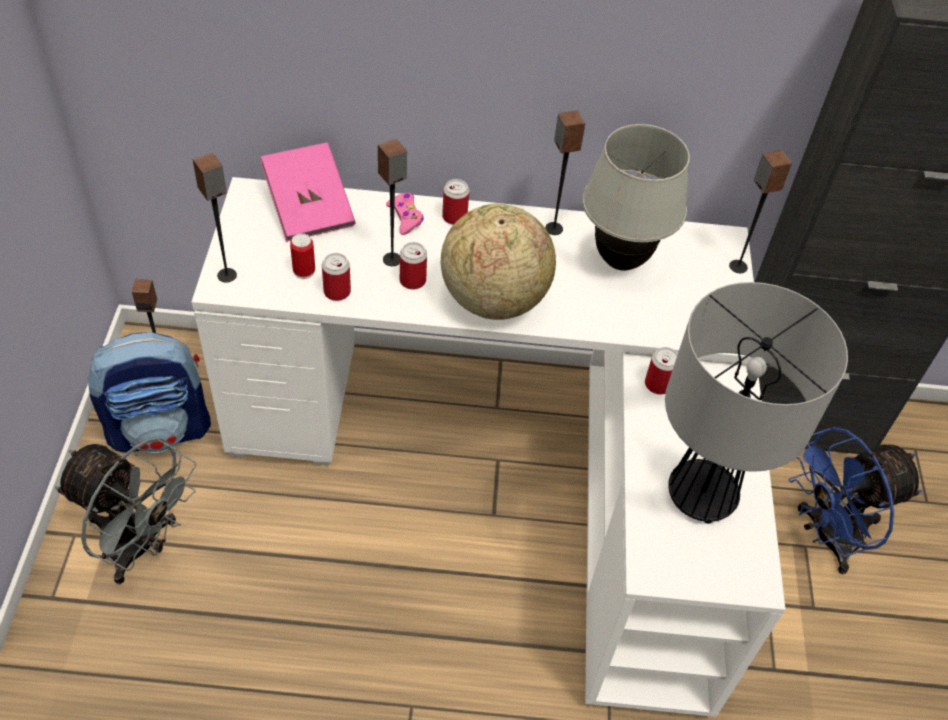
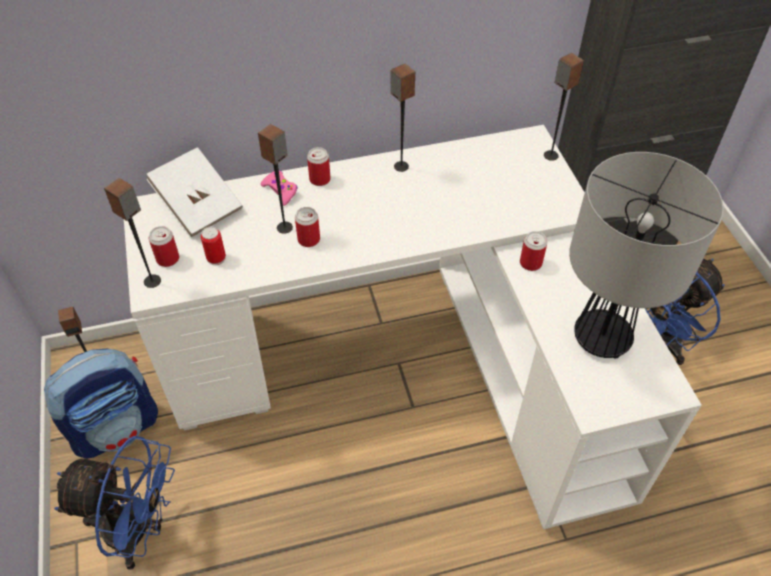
camera: 15 degrees left, 0 degrees up
grey fan [55,438,196,584] -> blue fan [54,436,175,570]
pink book [261,142,356,242] -> white book [146,147,243,239]
can [322,253,351,301] -> can moved to [149,226,179,267]
globe [441,203,556,320] -> none
white table lamp [582,124,690,270] -> none

